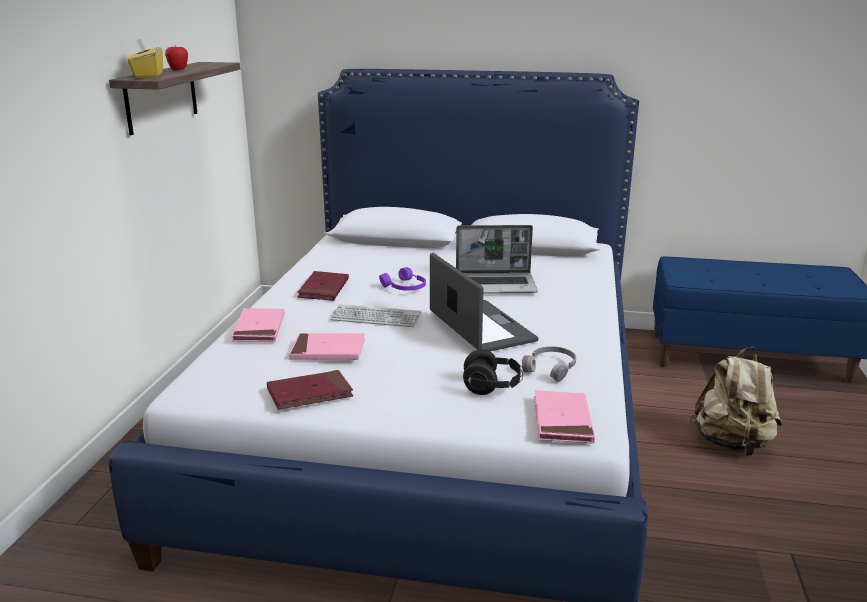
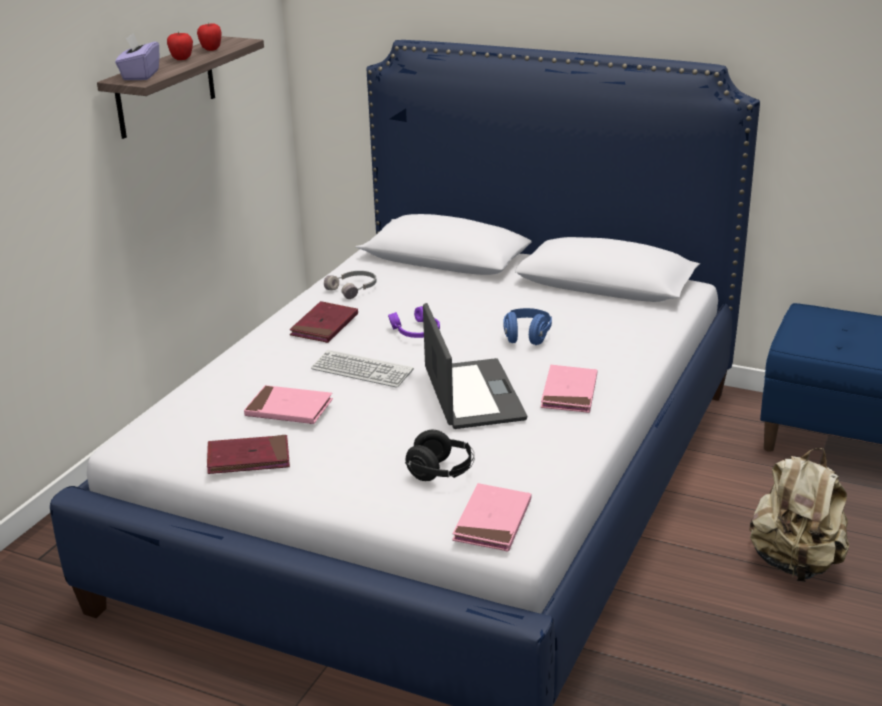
camera: 15 degrees right, 5 degrees up
yellow tissue box [128,38,163,78] -> purple tissue box [115,33,159,80]
pink book [231,308,285,342] -> pink book moved to [541,365,597,413]
laptop [456,225,538,294] -> blue headphones [503,308,552,345]
grey headphones [522,346,576,382] -> grey headphones moved to [324,271,376,299]
none -> apple [197,22,222,51]

